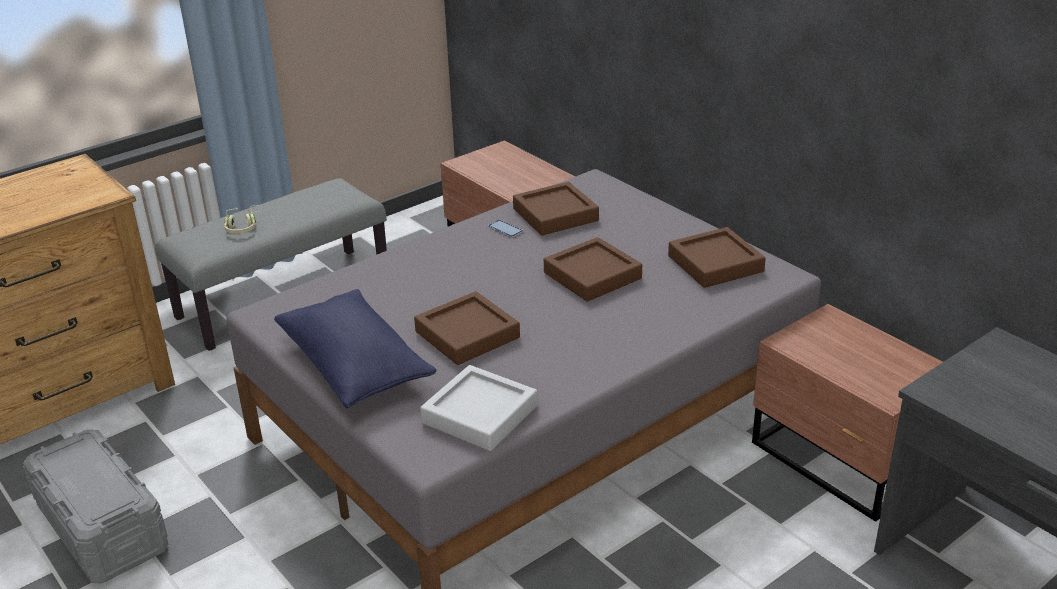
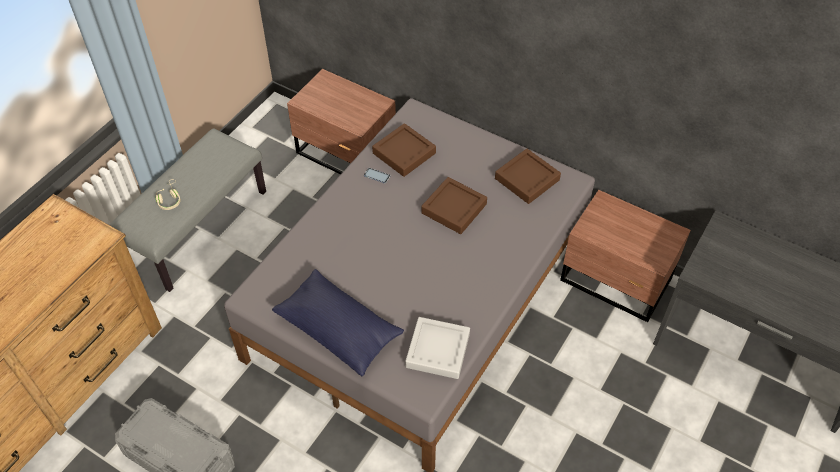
camera: 20 degrees left, 20 degrees up
brown tray [414,291,520,365] -> none

